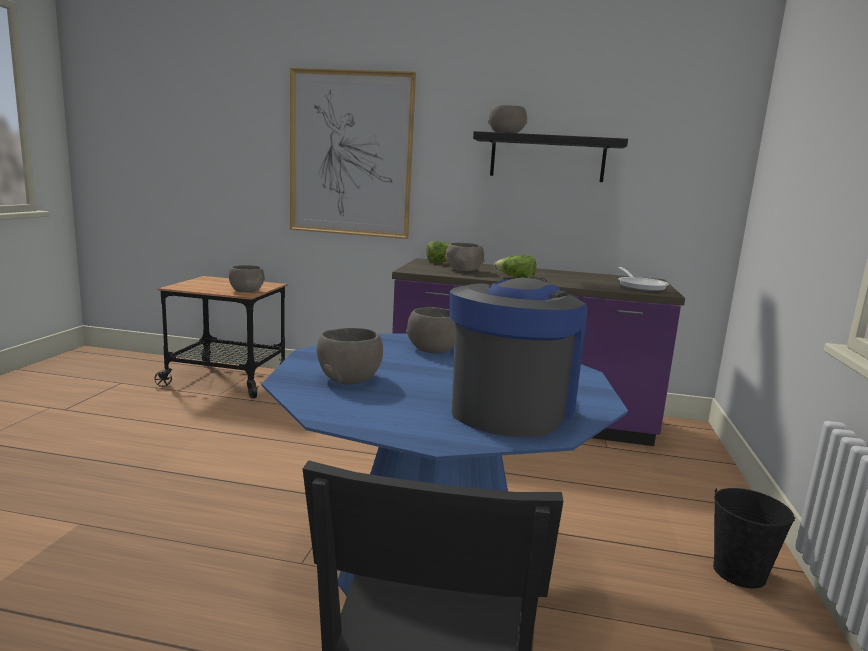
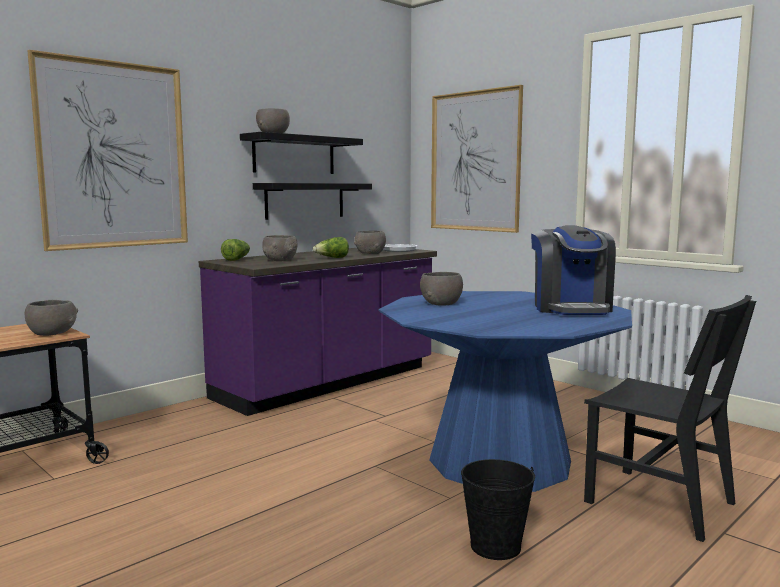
camera: 55 degrees left, 5 degrees down
grey bowl [317,328,383,384] -> grey bowl moved to [354,231,386,254]
coffee machine [450,277,587,437] -> coffee machine turned 150 degrees counterclockwise [531,225,616,315]
black bucket [713,488,795,589] -> black bucket moved to [461,459,535,560]
none -> black shelf [253,183,372,220]
none -> picture [431,85,523,233]

